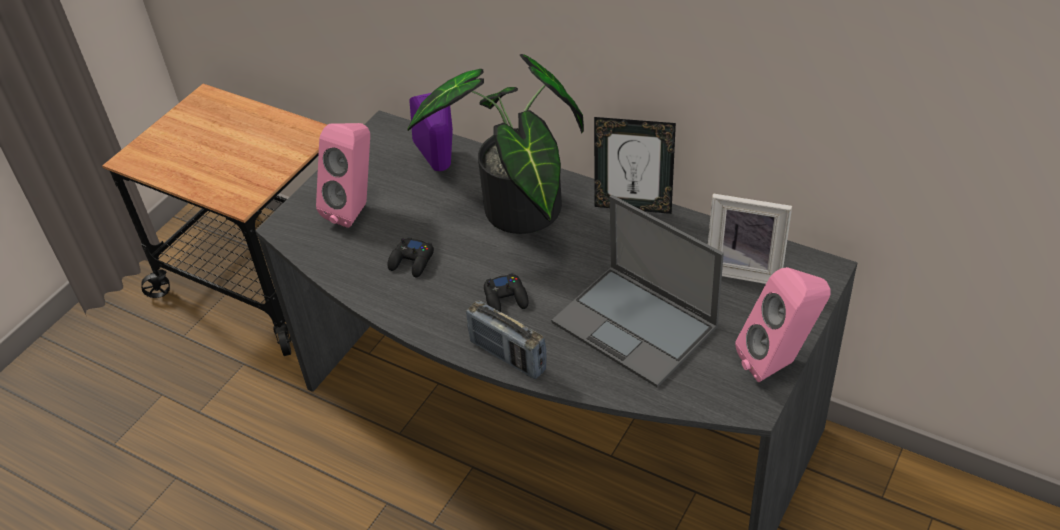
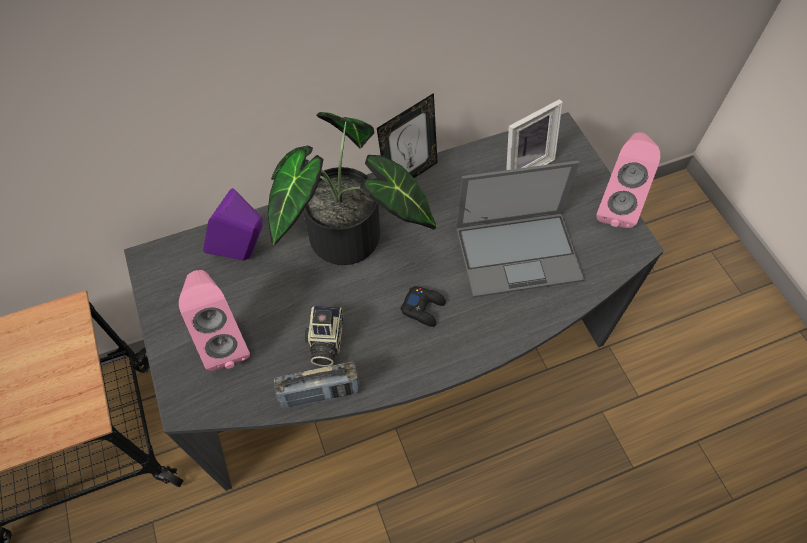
camera: 55 degrees left, 15 degrees up
black game controller [387,237,434,277] -> camera [305,306,343,367]
radio [466,300,547,379] -> radio moved to [274,362,360,409]

